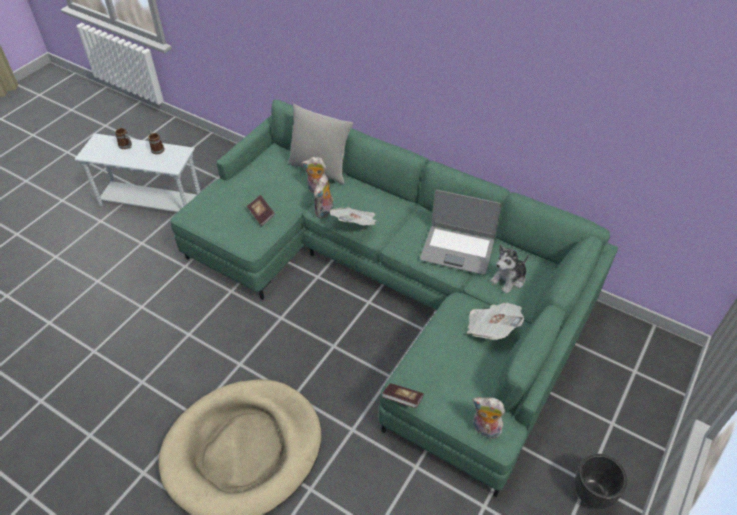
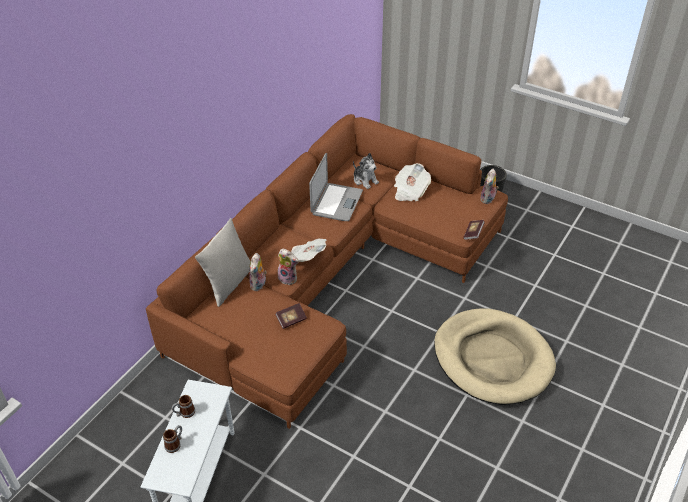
camera: 90 degrees left, 5 degrees down
green sofa [170,100,618,497] -> brown sofa [146,114,508,429]

